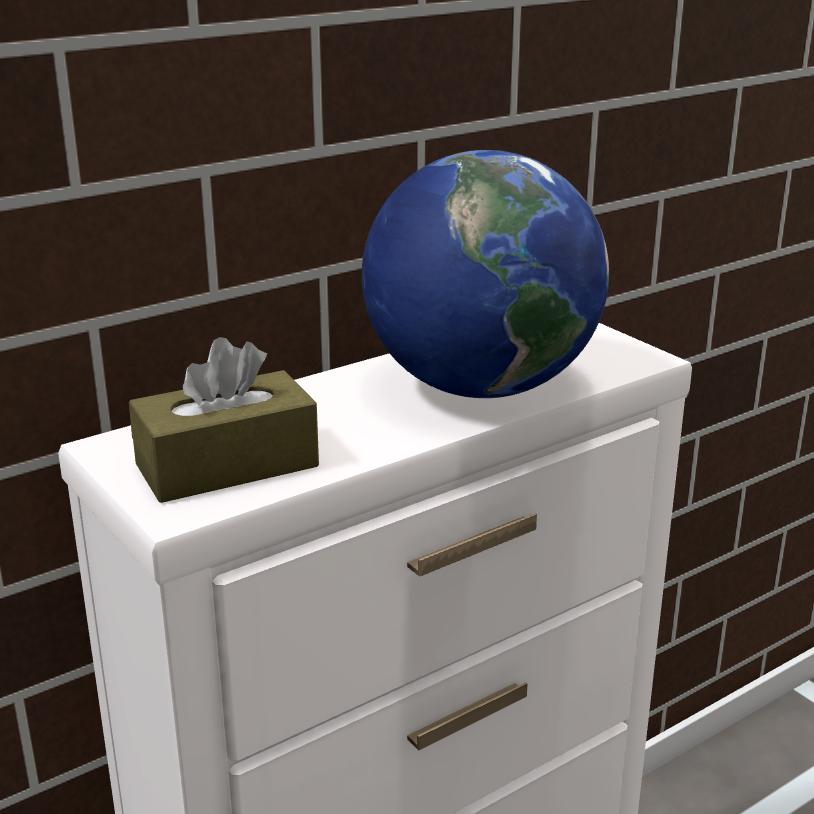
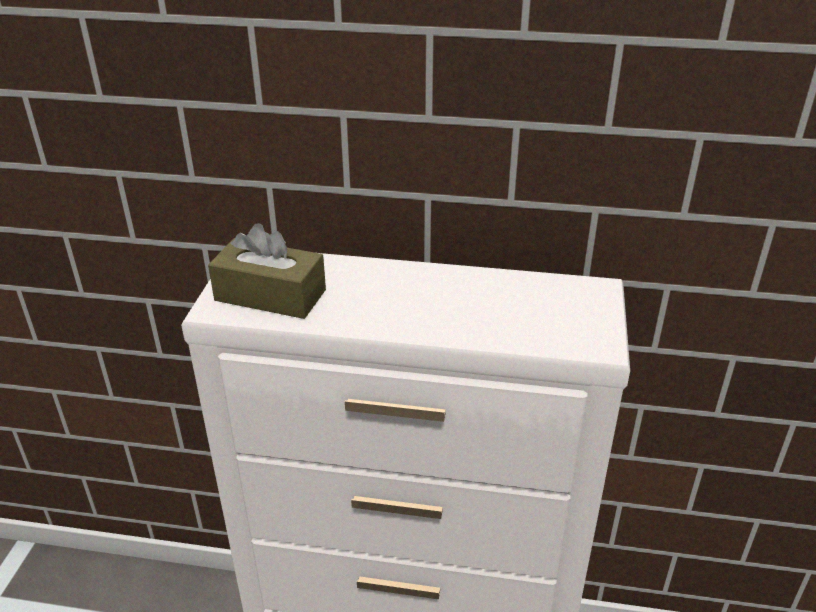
camera: 45 degrees right, 10 degrees up
globe [362,150,609,398] -> none

